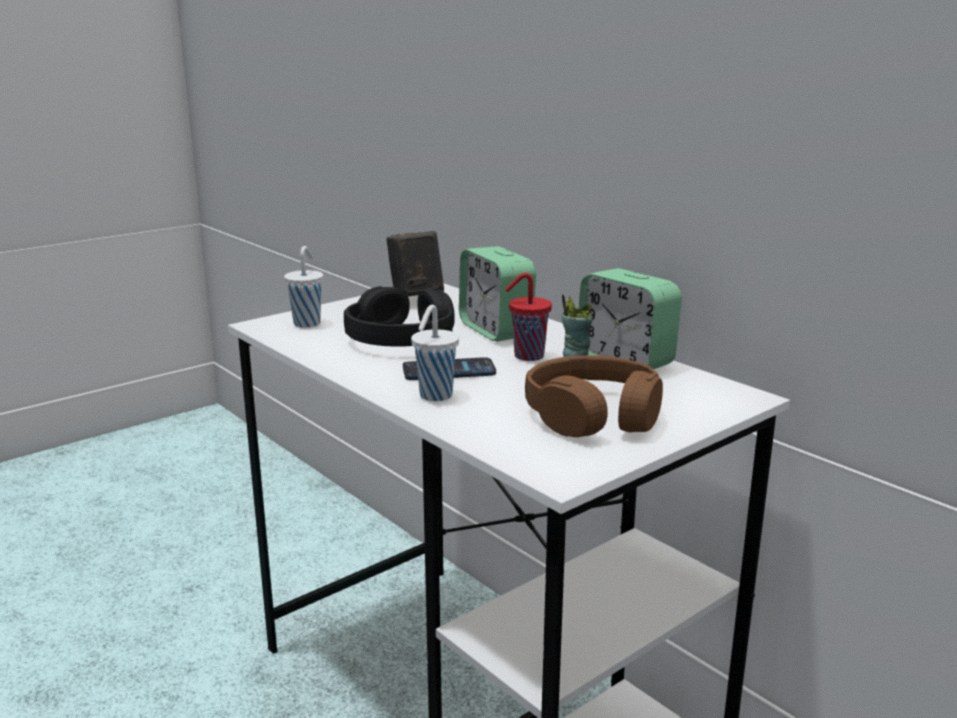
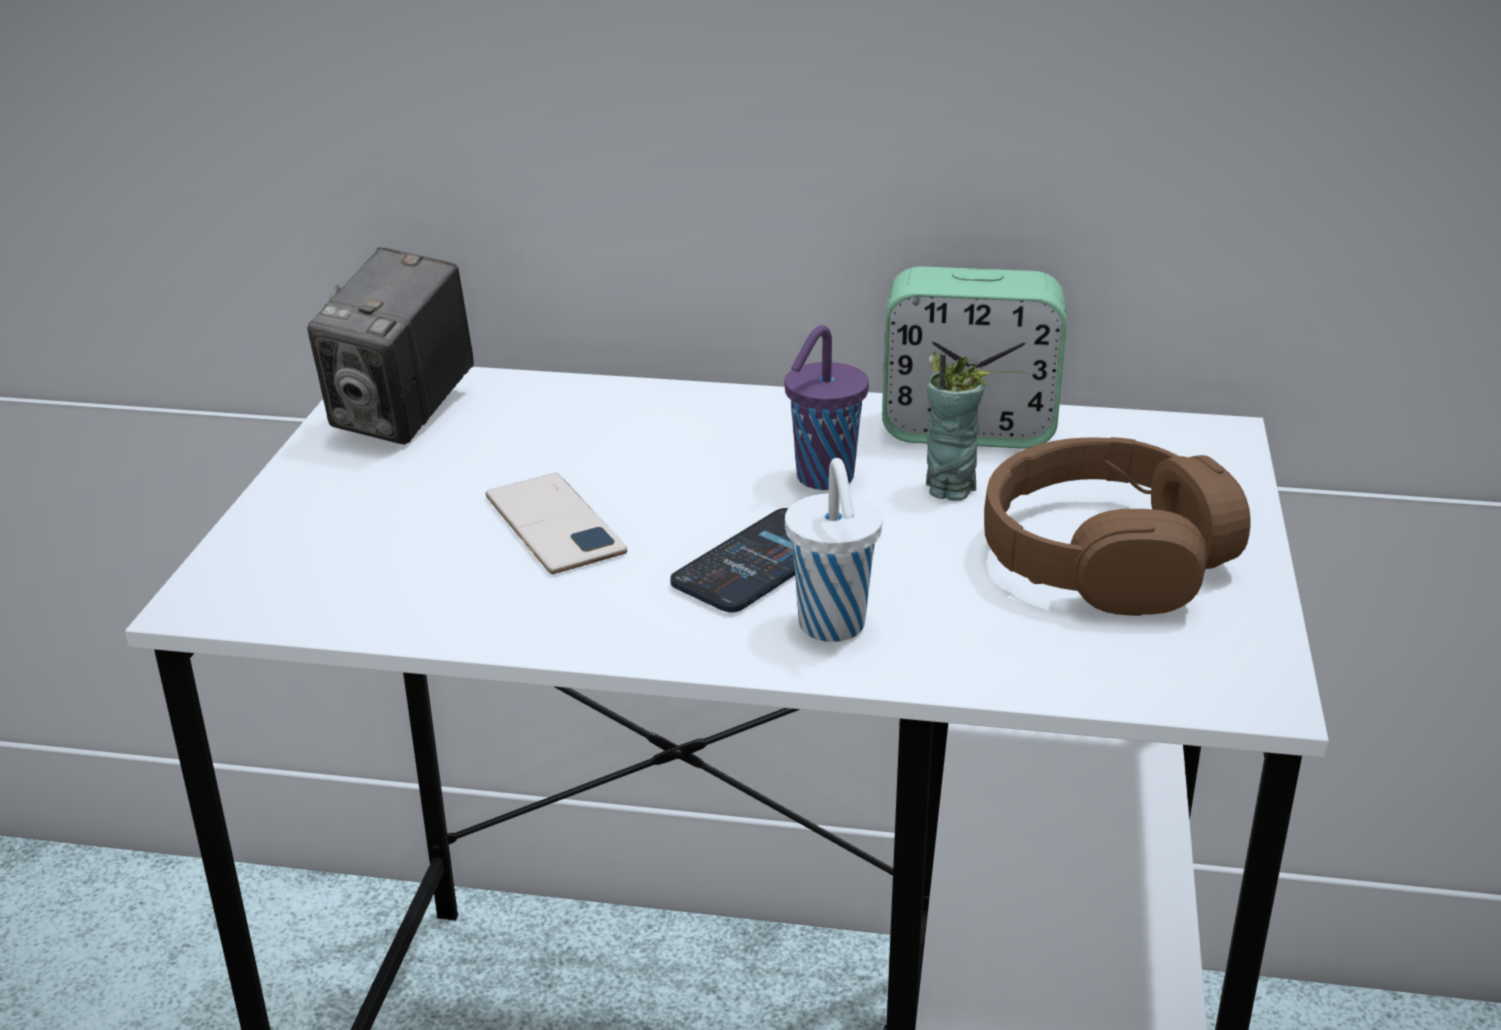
camera: 40 degrees left, 10 degrees up
white cup [284,246,324,328] -> none
black headphones [344,286,455,347] -> phone [486,473,627,574]
camera [387,231,444,296] -> camera turned 105 degrees counterclockwise [307,247,474,445]
alarm clock [459,246,536,342] -> none
red cup [505,273,552,361] -> purple cup [784,325,869,490]

